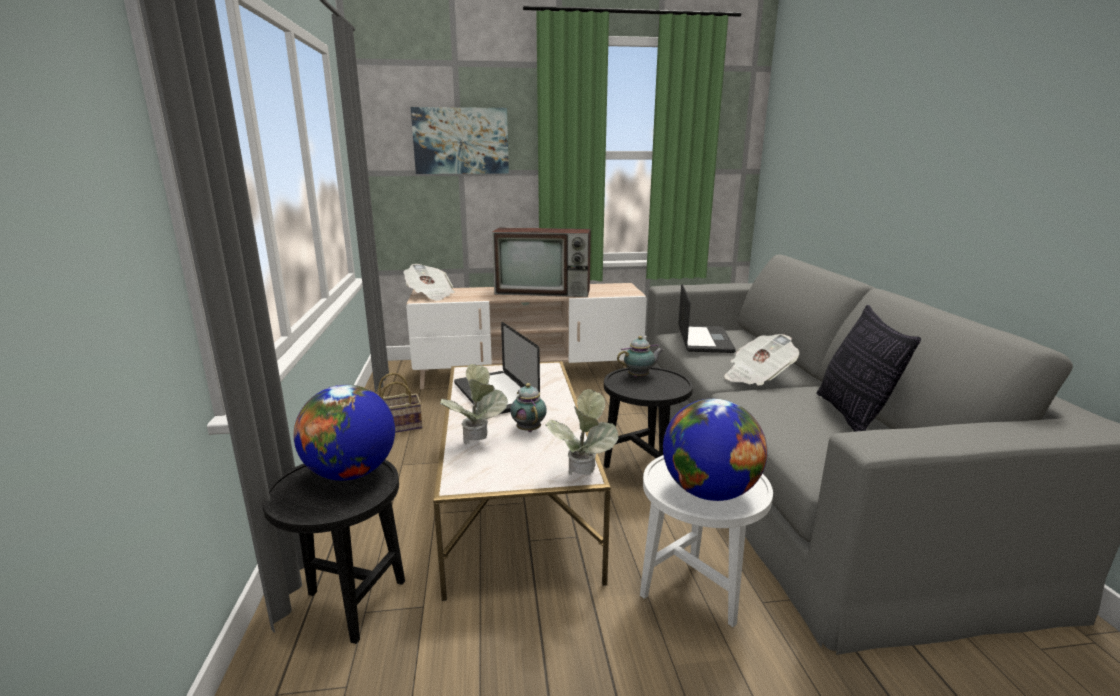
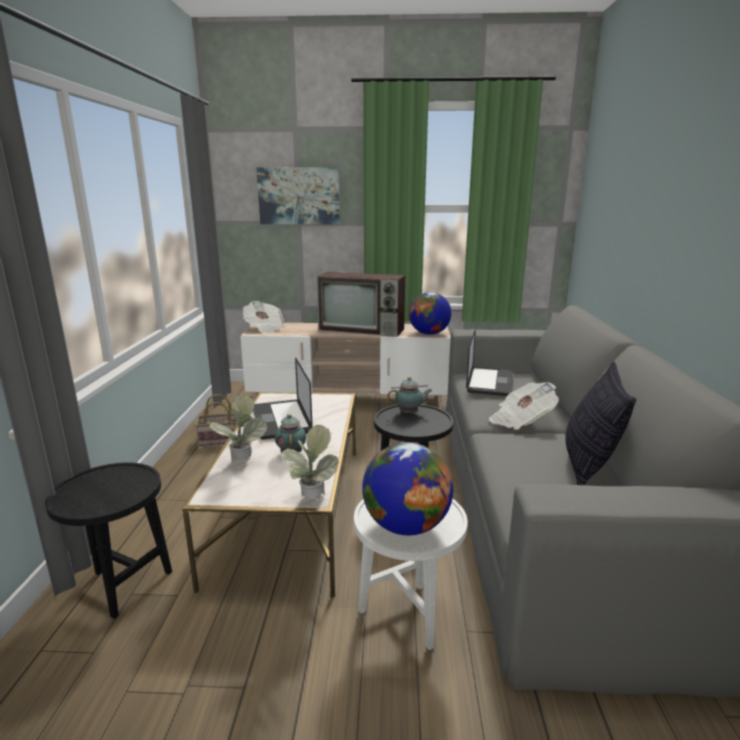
camera: 10 degrees right, 0 degrees up
globe [294,385,395,481] -> globe moved to [409,292,451,335]

